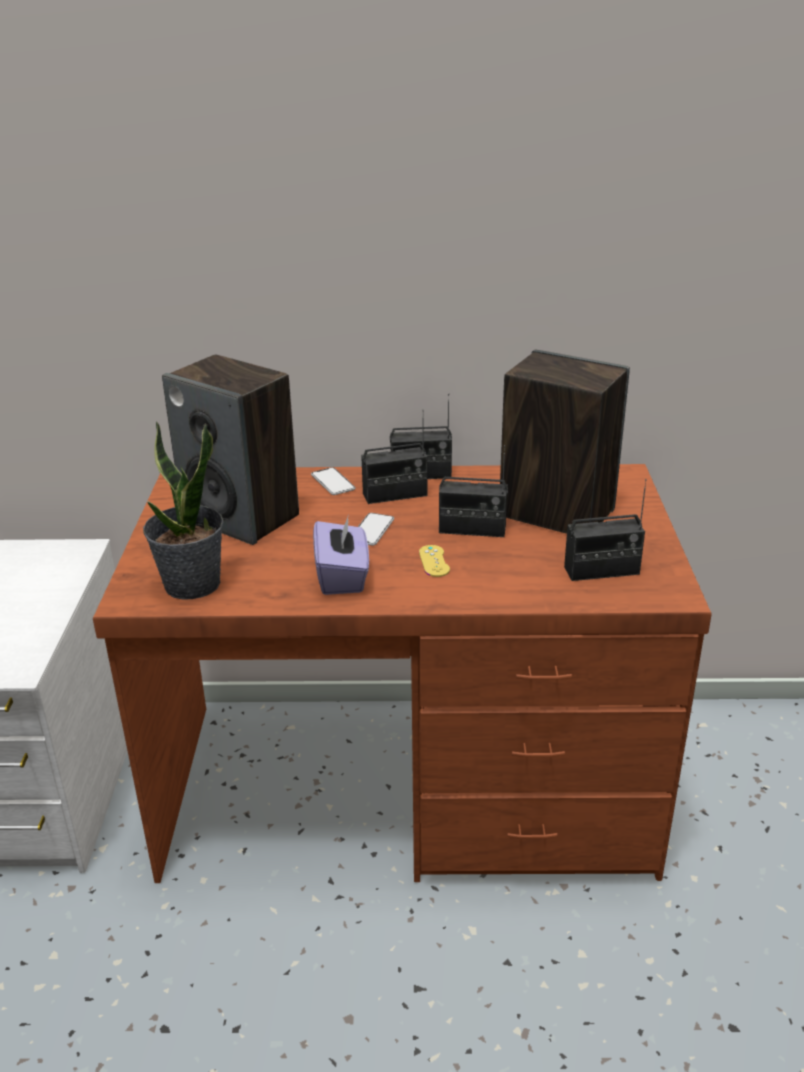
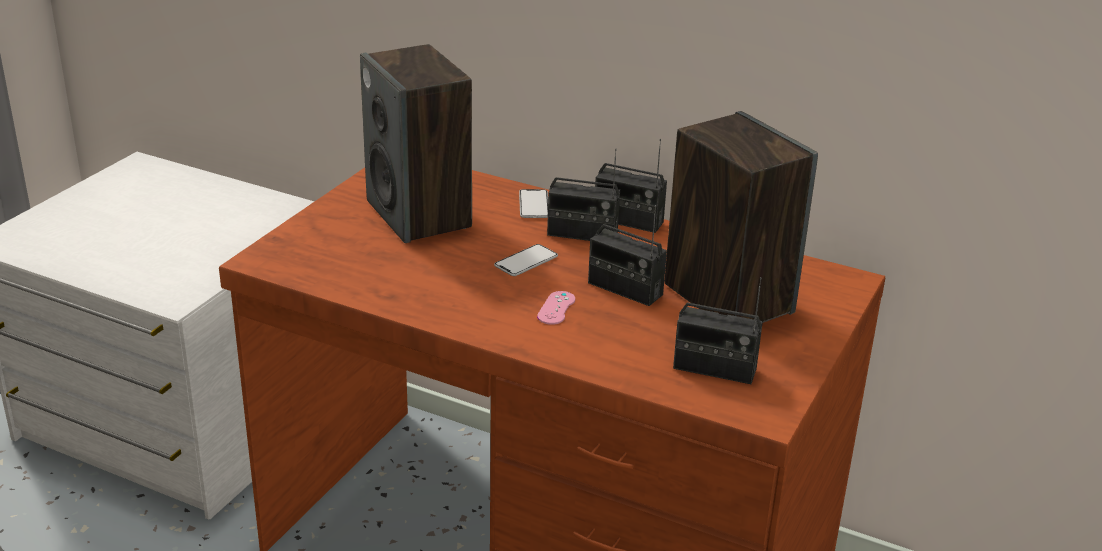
camera: 25 degrees right, 0 degrees up
potted plant [143,422,224,600] -> none
purple tissue box [313,514,369,595] -> none
yellow game controller [419,545,450,577] -> pink game controller [537,291,575,325]

